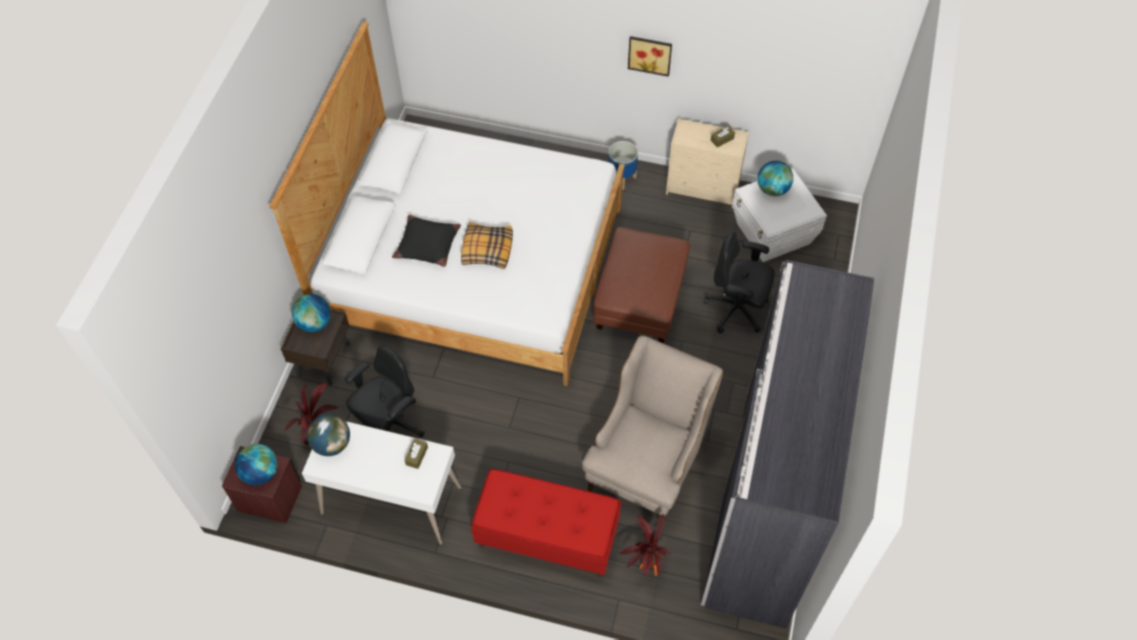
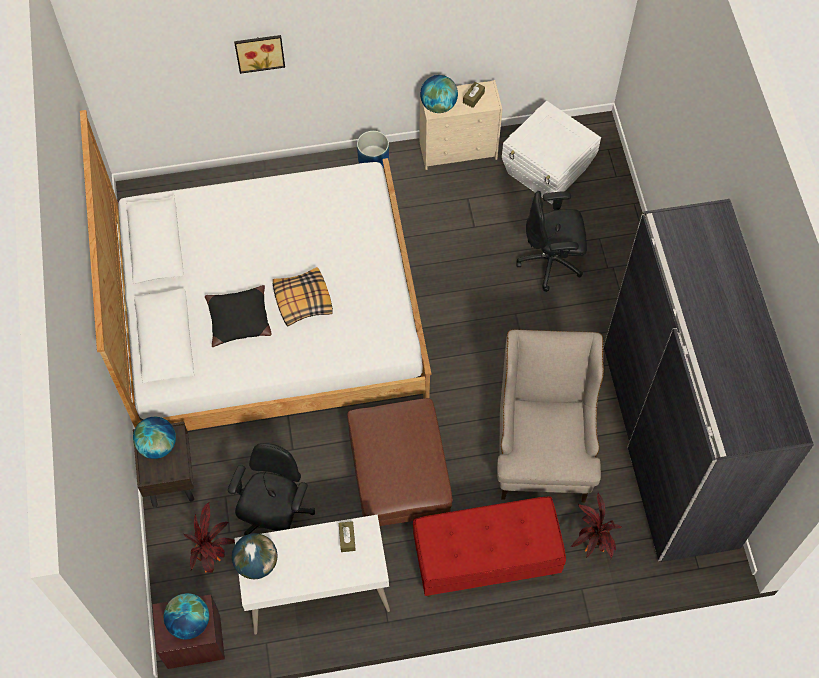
camera: 25 degrees left, 5 degrees up
brown ottoman [593,227,690,343] -> brown ottoman moved to [347,398,453,526]
picture [628,36,672,77] -> picture moved to [234,35,285,74]
globe [757,161,793,196] -> globe moved to [420,75,458,113]

